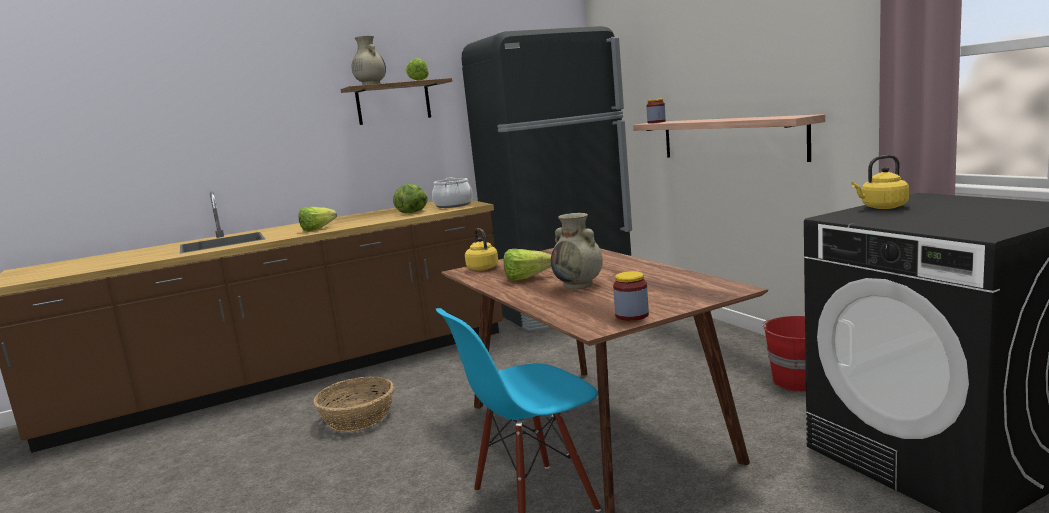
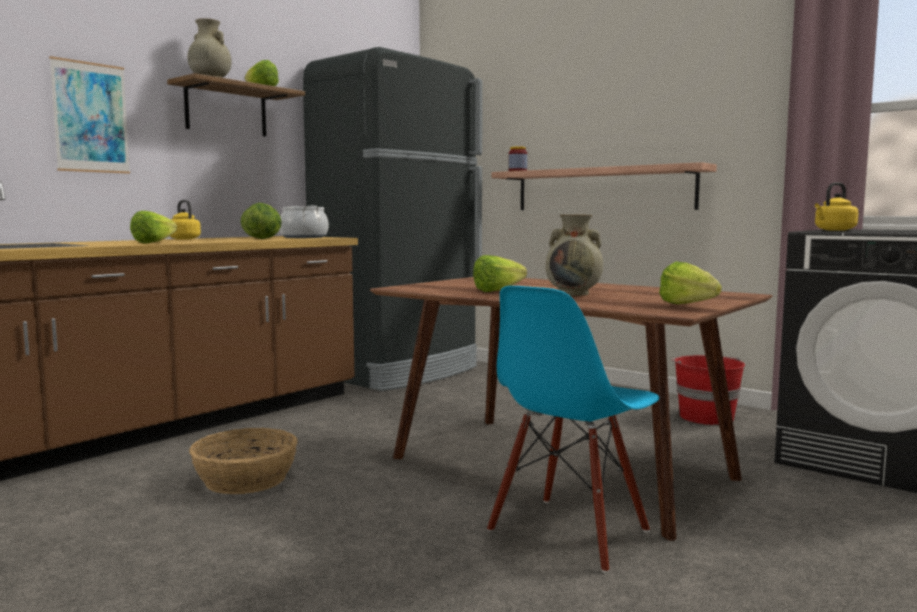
camera: 25 degrees left, 5 degrees down
yellow kettle [465,228,498,270] -> yellow kettle moved to [170,200,201,239]
jar [613,271,649,321] -> lettuce [659,261,722,304]
none -> picture [49,56,130,174]

